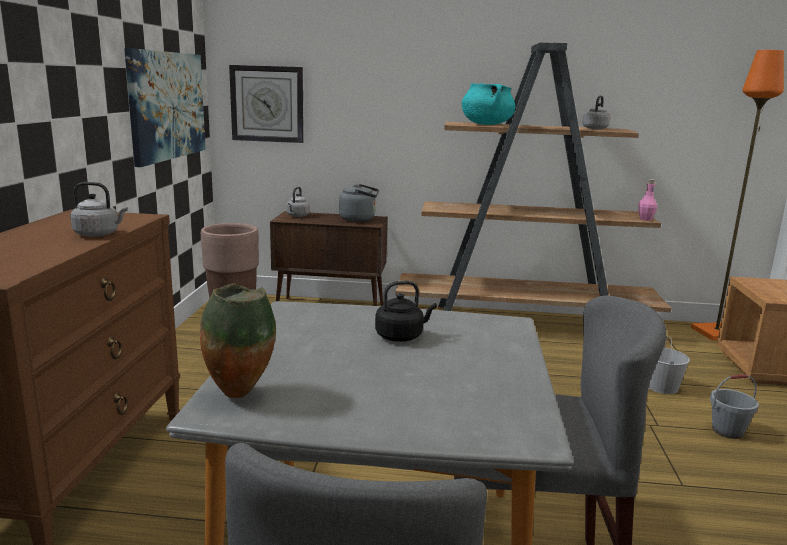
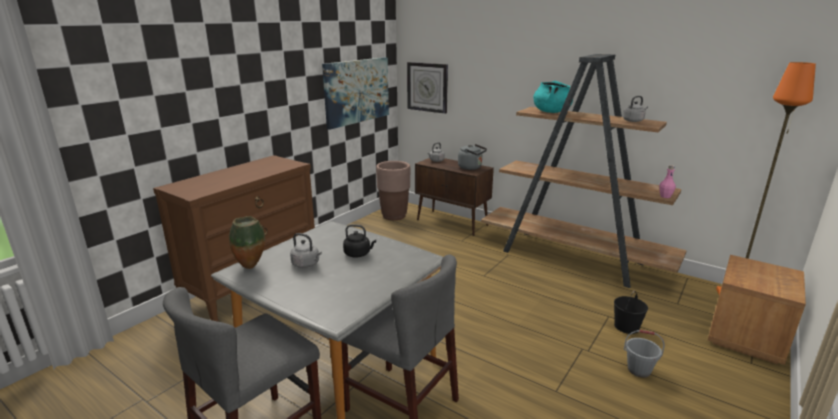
camera: 30 degrees right, 5 degrees up
grey kettle [70,182,128,237] -> grey kettle moved to [290,233,322,268]
white bucket [648,336,690,394] -> black bucket [614,291,648,334]

